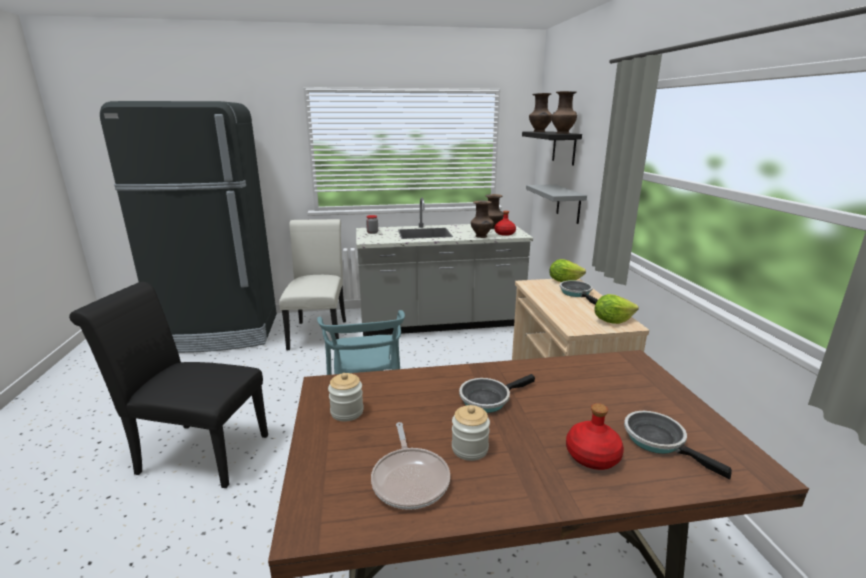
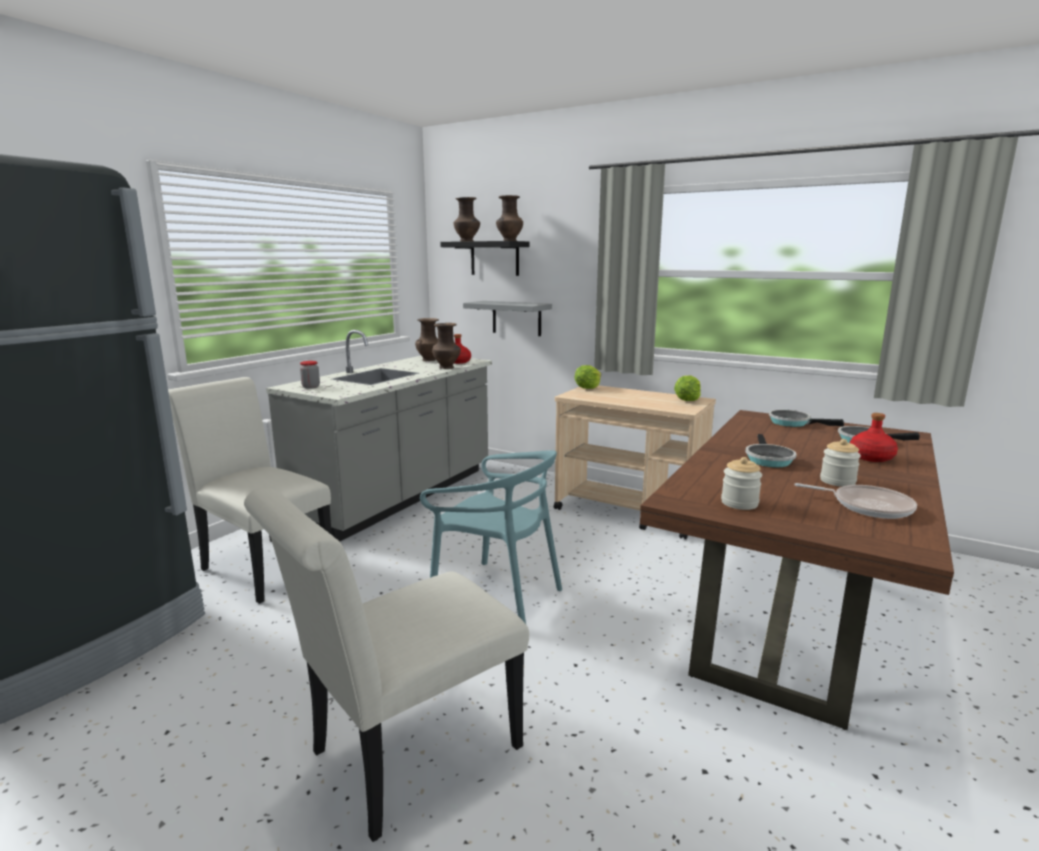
camera: 50 degrees left, 5 degrees down
black chair [69,282,268,488] -> white chair [244,488,529,842]
frying pan [560,280,598,305] -> frying pan moved to [769,410,844,427]

